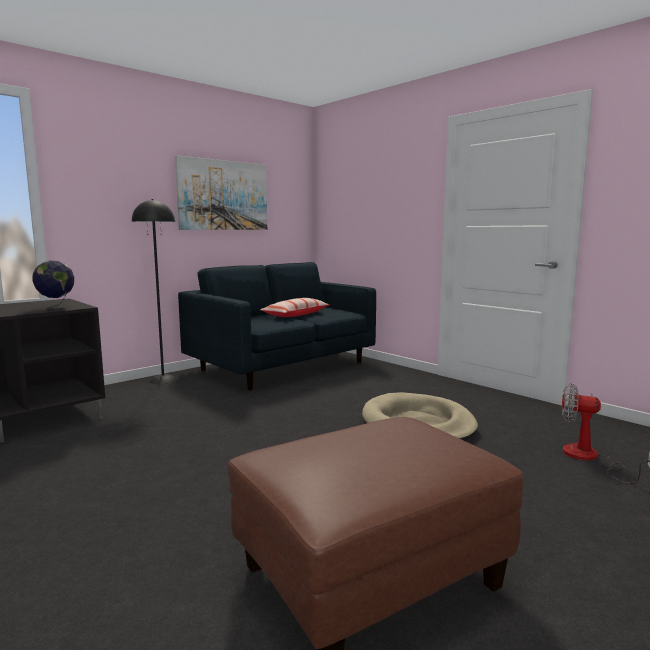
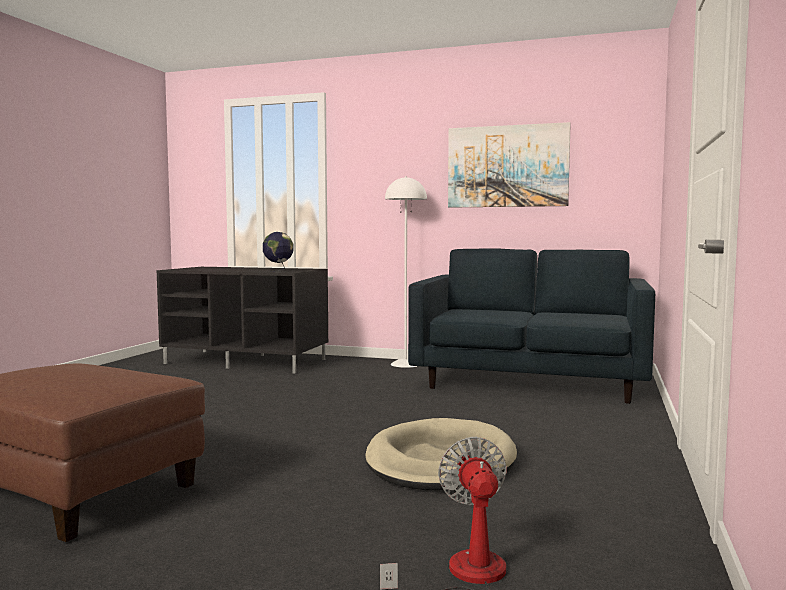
camera: 60 degrees right, 5 degrees down
black floor lamp [132,199,178,384] -> white floor lamp [385,176,427,368]
pillow [260,298,330,317] -> none

